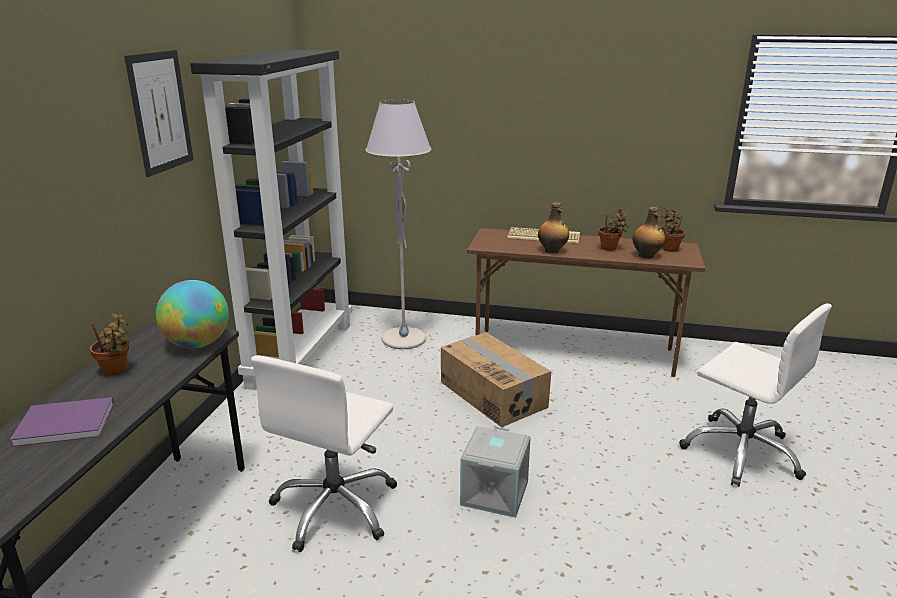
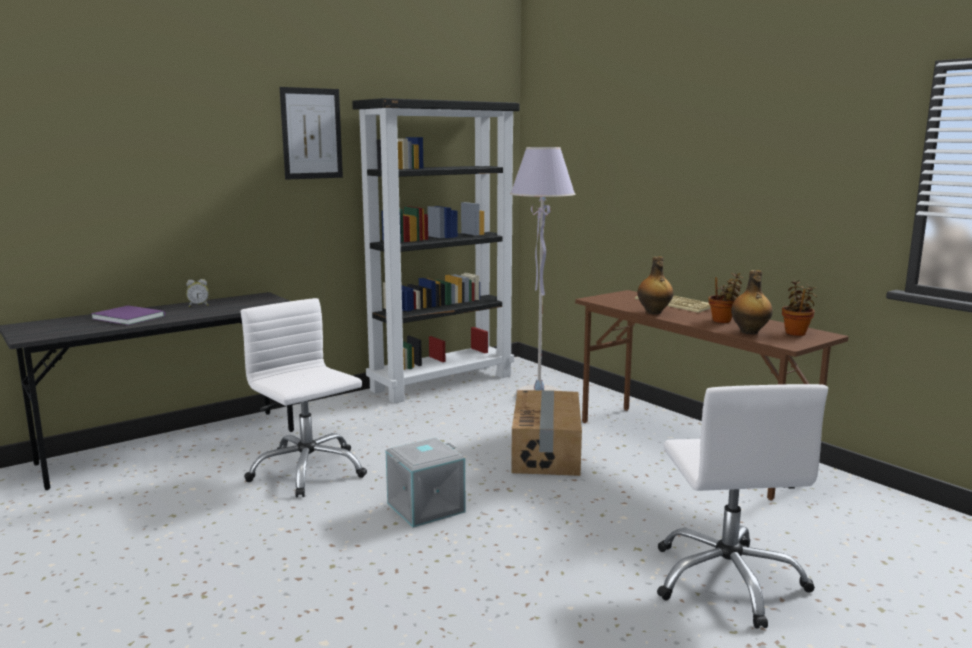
camera: 40 degrees right, 10 degrees down
potted plant [90,313,130,376] -> alarm clock [186,279,209,307]
globe [156,280,229,348] -> none
white office chair [251,355,397,552] -> white office chair turned 75 degrees clockwise [241,298,367,498]

